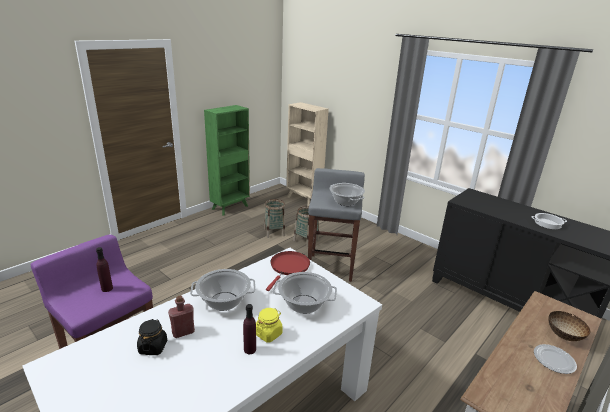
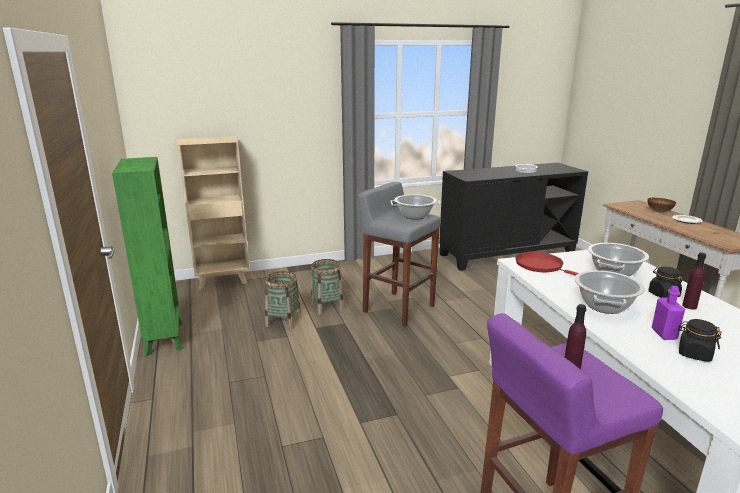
camera: 60 degrees left, 5 degrees down
red bottle [168,296,195,338] -> purple bottle [652,286,685,340]
yellow jar [256,308,283,343] -> black jar [649,267,682,298]

